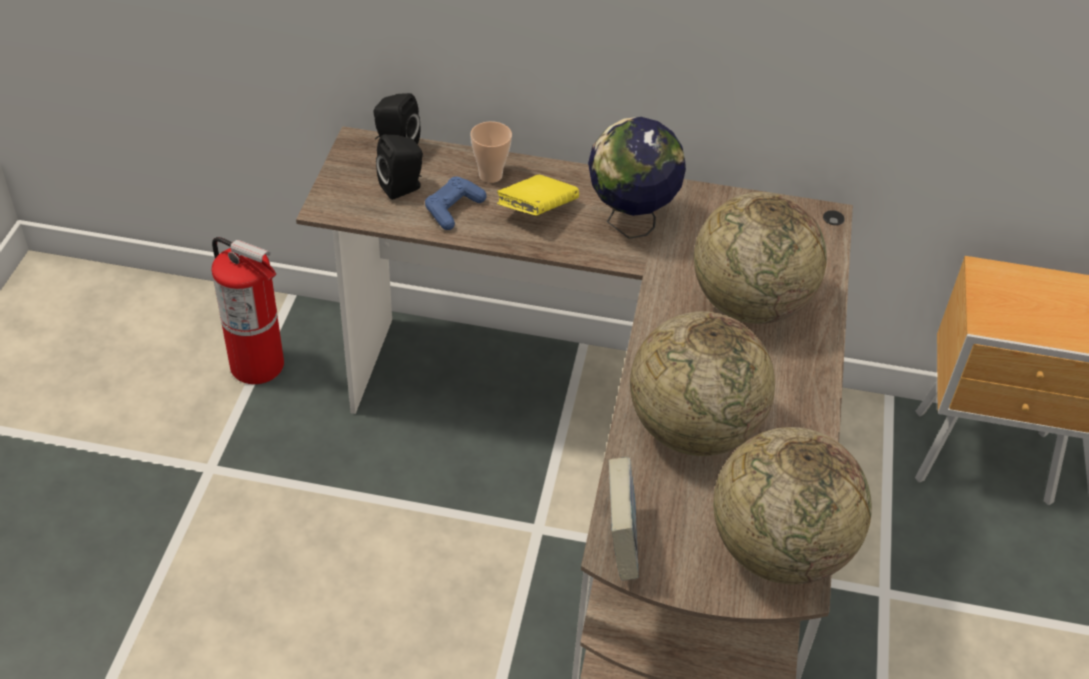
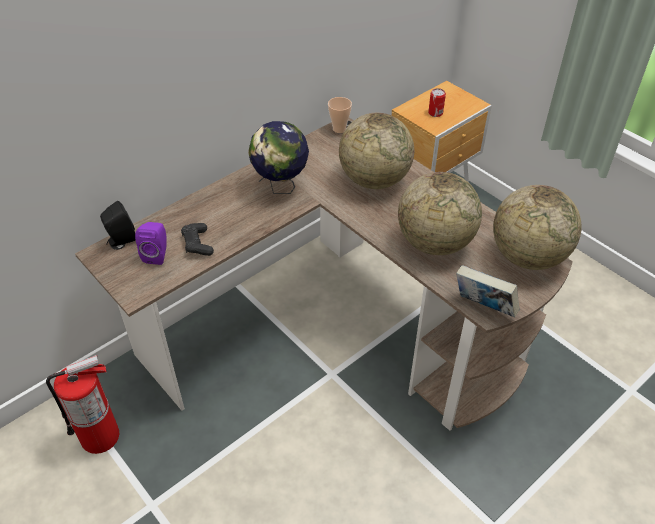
camera: 50 degrees left, 0 degrees up
black speaker [376,135,423,200] -> purple speaker [135,222,167,265]
blue game controller [425,177,487,230] -> black game controller [181,223,214,256]
cup [471,121,512,183] -> cup moved to [328,97,352,133]
yellow book [497,175,579,215] -> none
none -> can [428,88,446,117]

